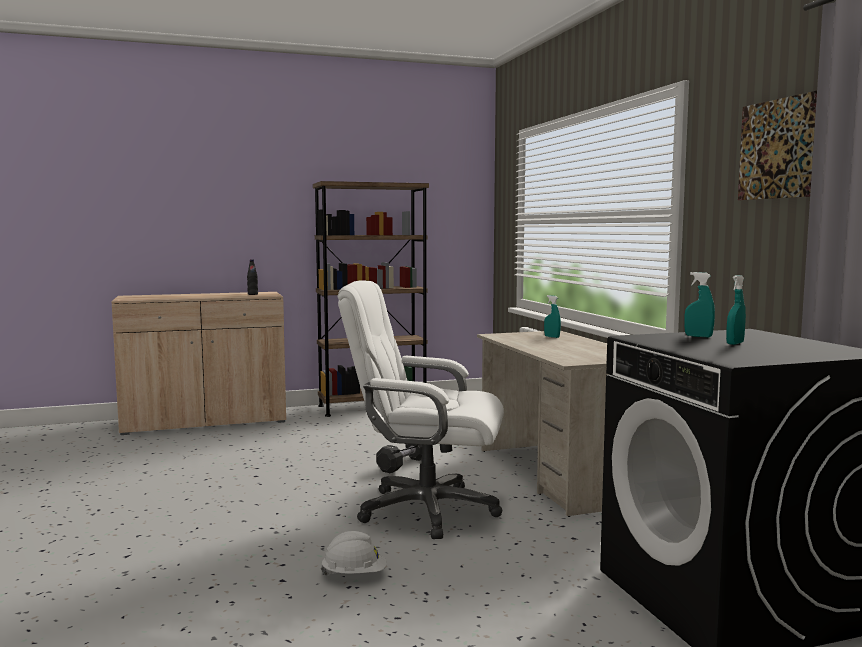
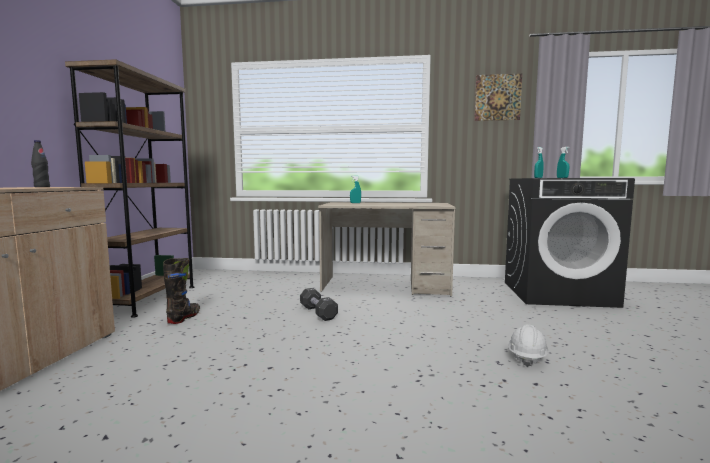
camera: 65 degrees left, 0 degrees up
white office chair [337,281,504,539] -> none
none -> black boot [163,258,200,324]

